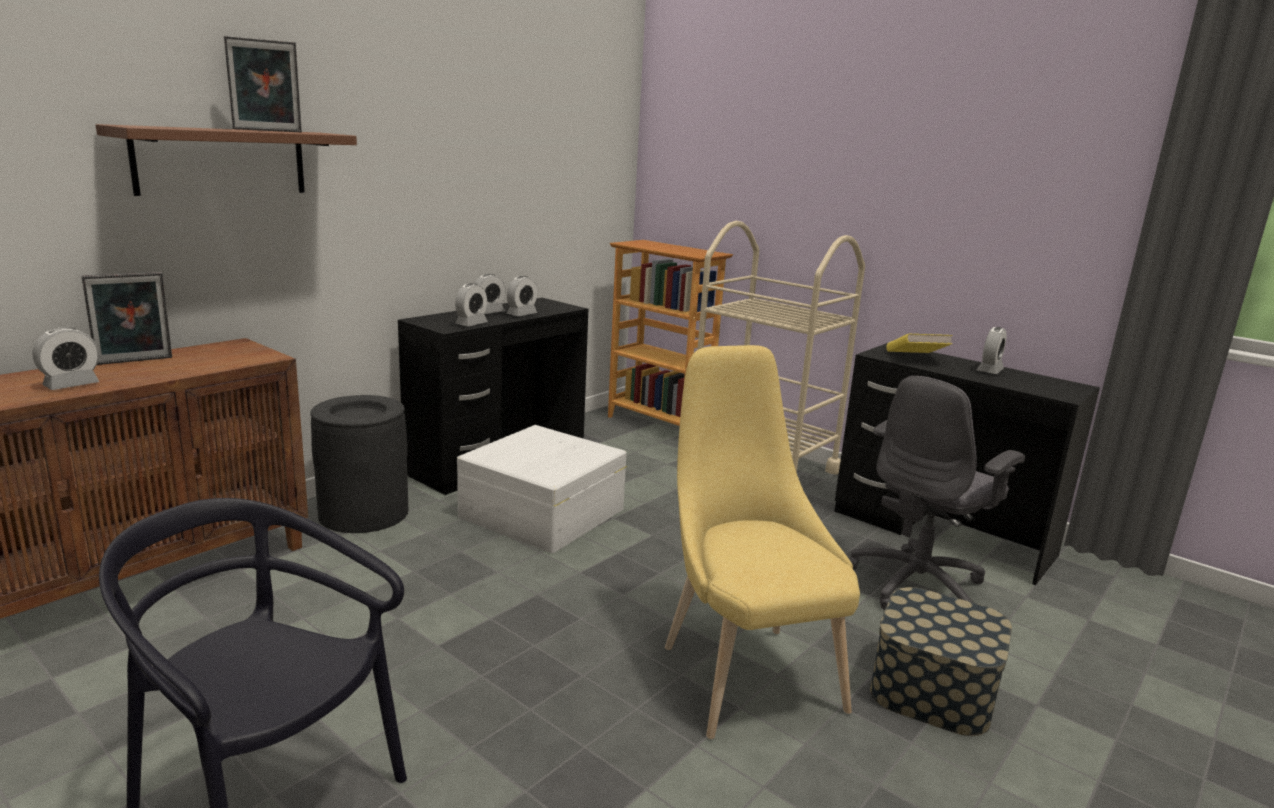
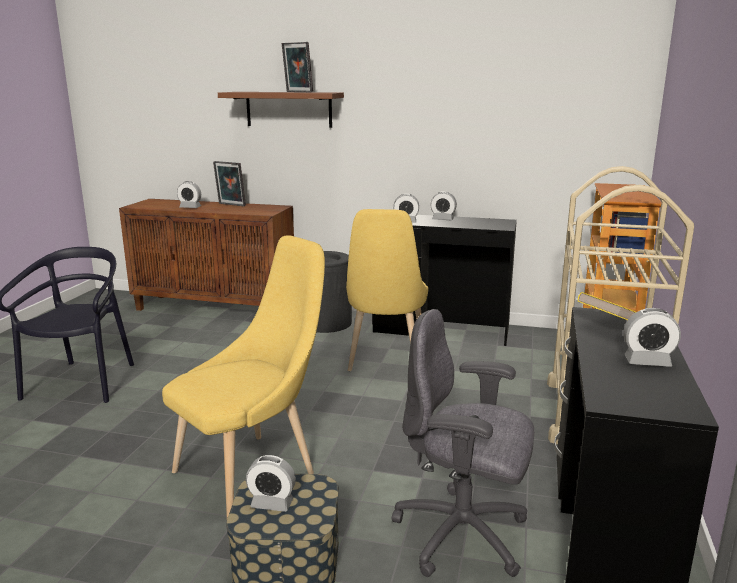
camera: 65 degrees right, 0 degrees up
white storage box [457,425,627,553] -> yellow chair [346,209,429,371]
alarm clock [507,276,537,316] -> alarm clock moved to [246,455,296,512]

